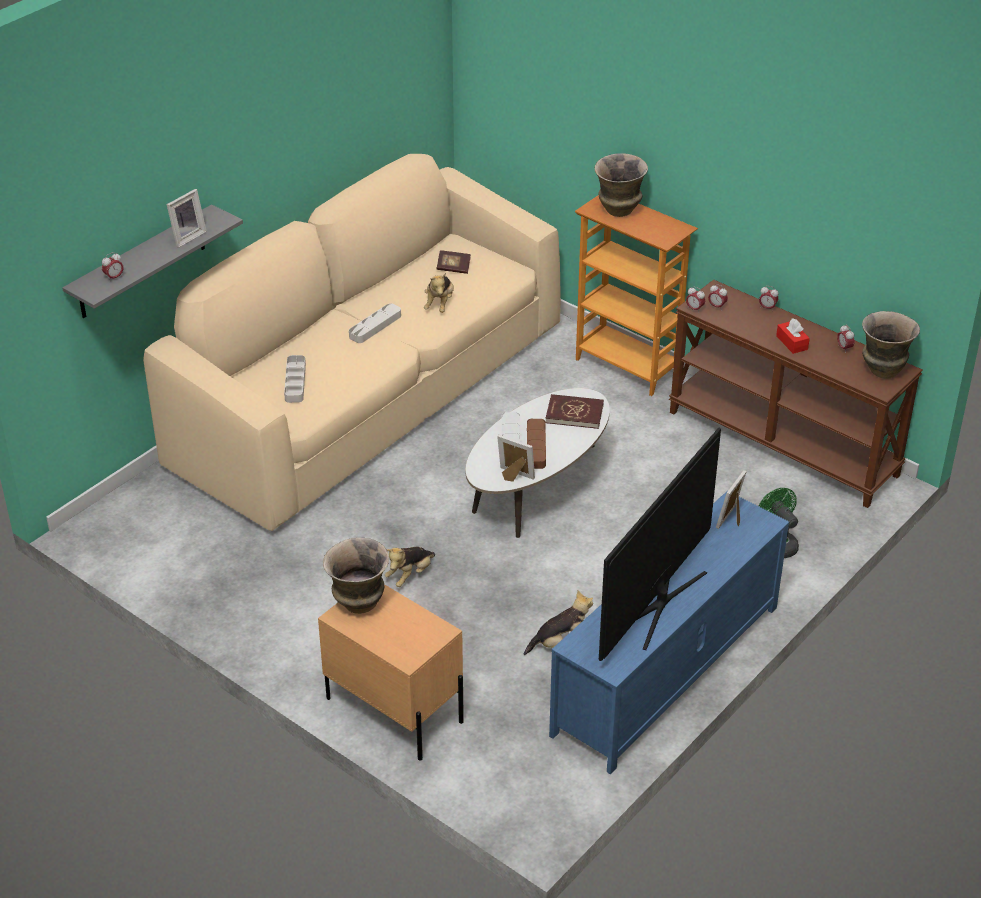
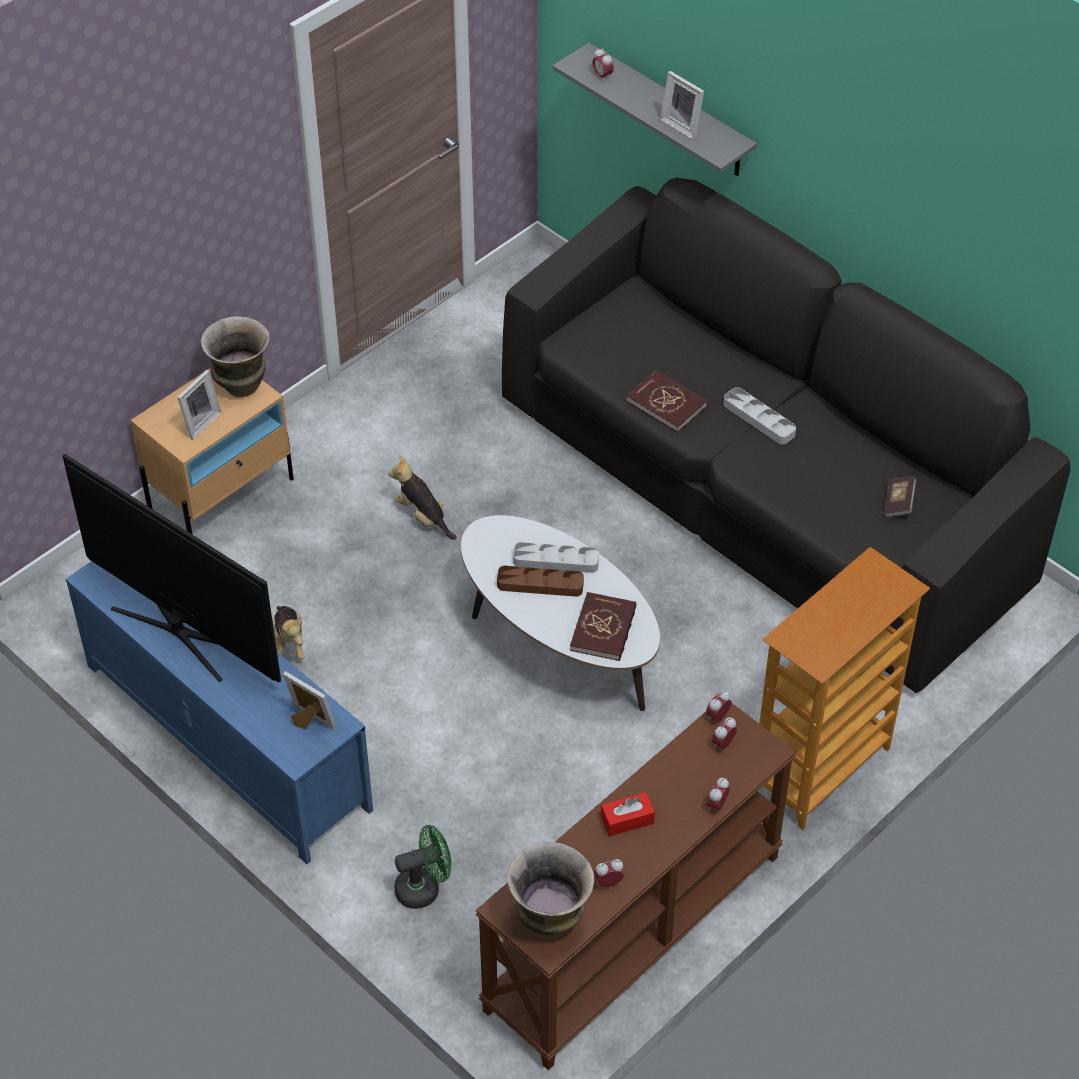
camera: 95 degrees right, 10 degrees up
beige sofa [143,154,561,531] -> black sofa [502,178,1071,693]
grey tray [284,355,306,403] -> none
plush toy [424,273,454,313] -> none
picture frame [497,435,535,482] -> picture frame moved to [177,370,222,440]
vase [595,153,648,217] -> none
none -> red book [626,370,708,432]

